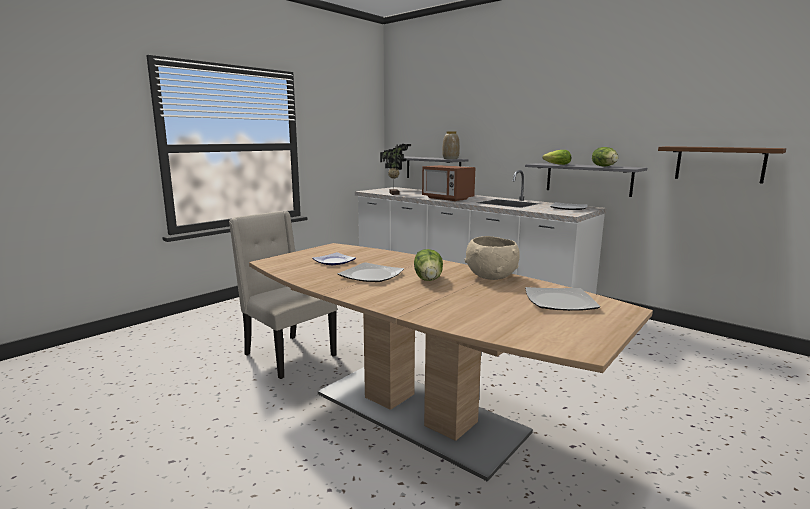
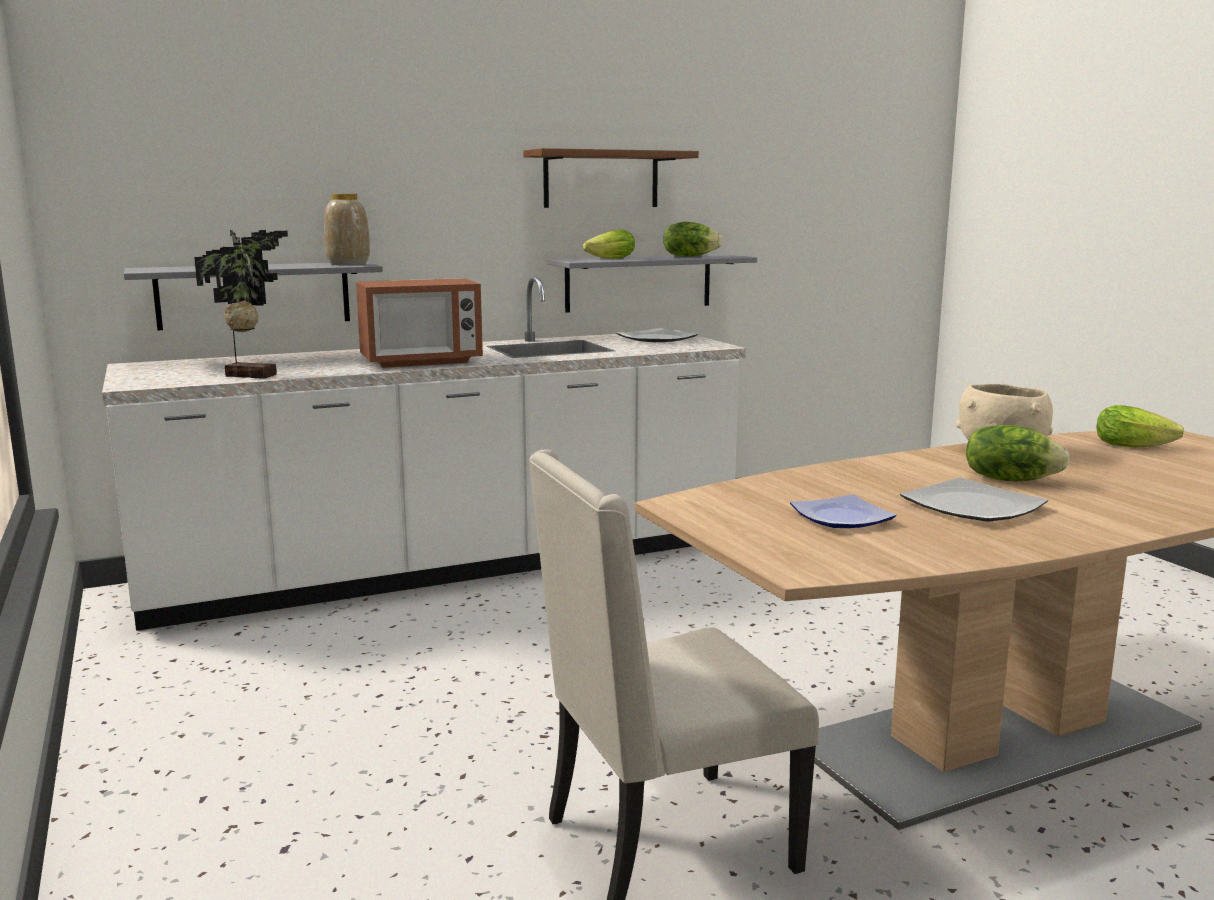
camera: 65 degrees left, 0 degrees up
plate [525,287,600,311] -> lettuce [1096,405,1184,448]
brown shelf [658,146,786,183] -> brown shelf moved to [523,148,699,208]

